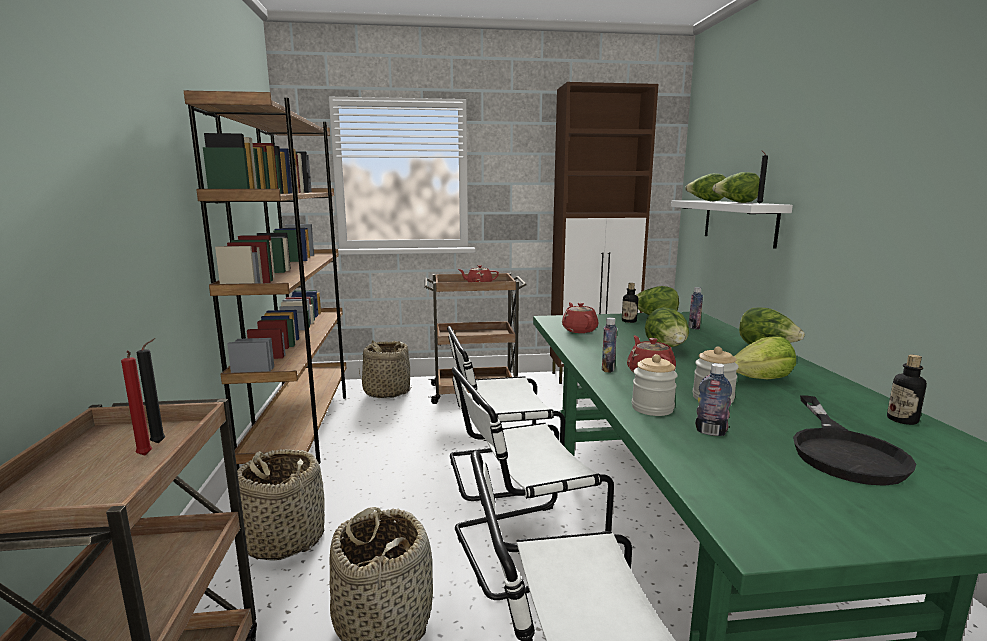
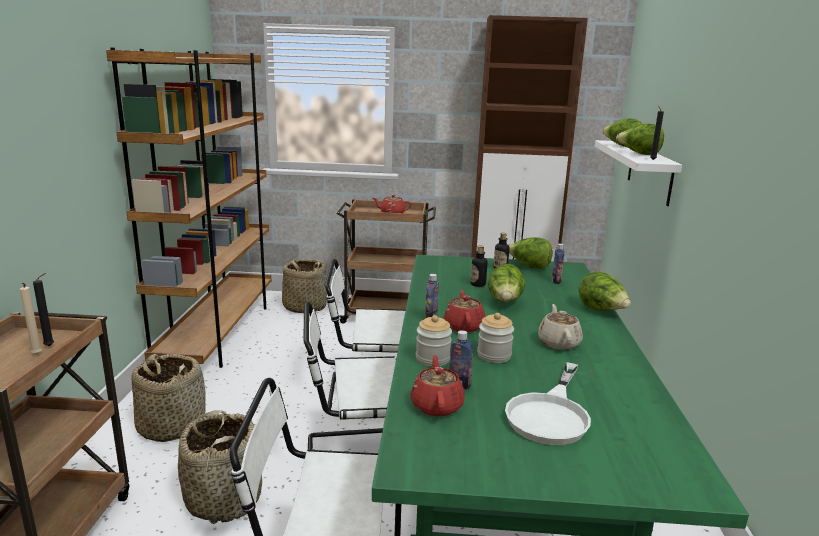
camera: 10 degrees right, 5 degrees up
red candle [121,350,152,456] -> beige candle [20,283,42,354]
red teapot [562,302,599,333] -> red teapot moved to [410,355,465,417]
lettuce [734,336,796,379] -> beige teapot [538,304,583,350]
black frying pan [793,395,916,486] -> white frying pan [505,362,591,445]
bottle [887,355,927,425] -> bottle moved to [471,246,488,287]

